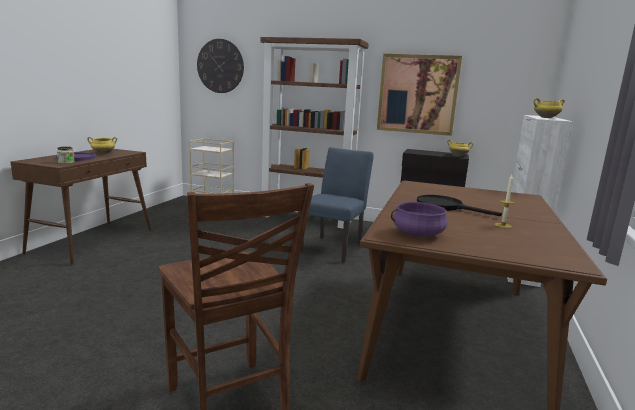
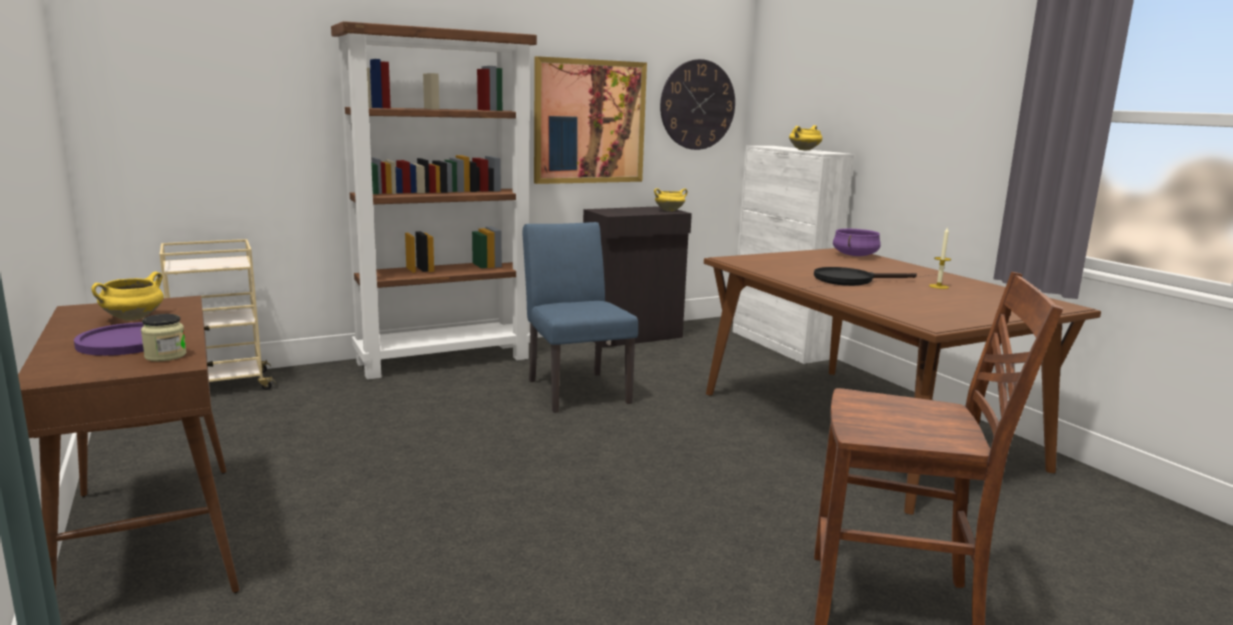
camera: 45 degrees left, 0 degrees up
wall clock [197,39,244,93] -> wall clock moved to [660,59,735,150]
purple cooking pot [391,202,447,237] -> purple cooking pot moved to [833,229,881,256]

